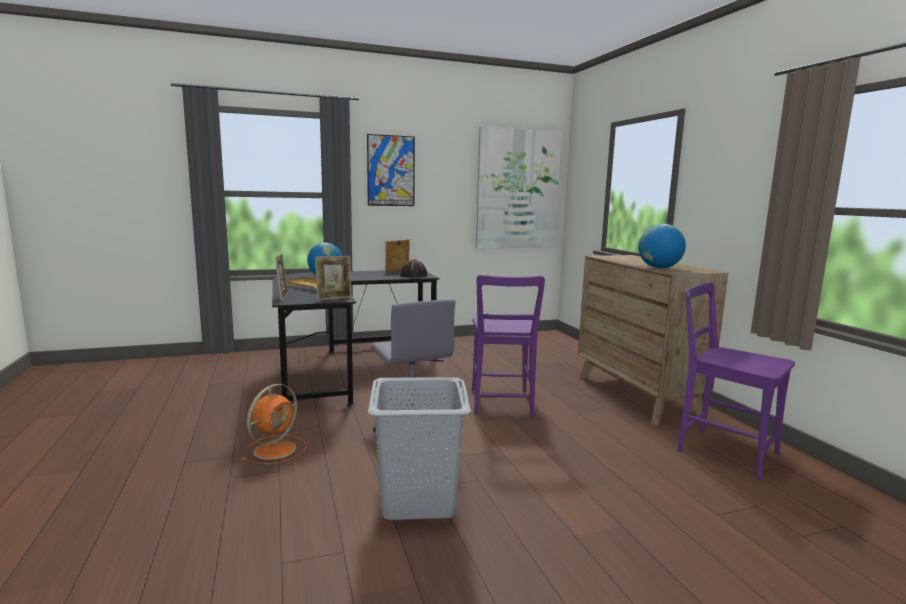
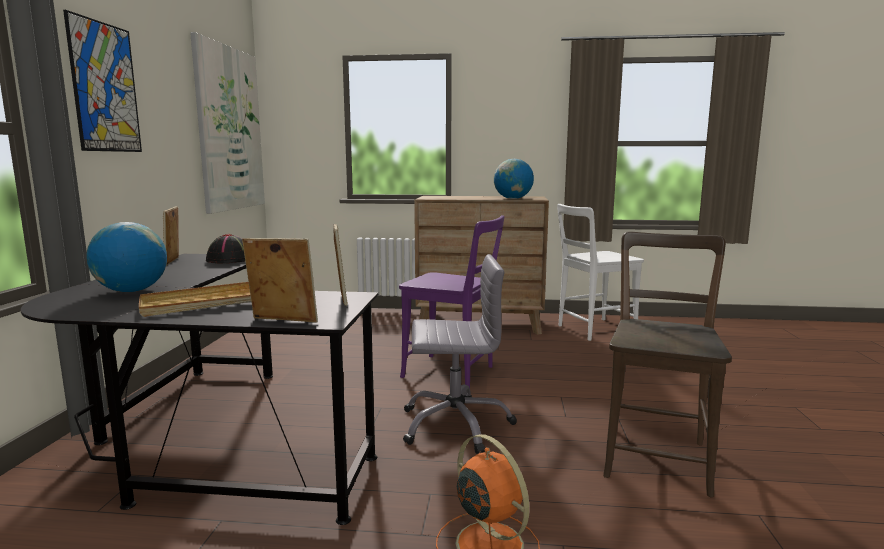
camera: 65 degrees left, 0 degrees up
grey laundry basket [368,377,471,520] -> brown chair [603,232,732,498]
purple chair [677,282,795,480] -> white chair [557,204,644,341]

